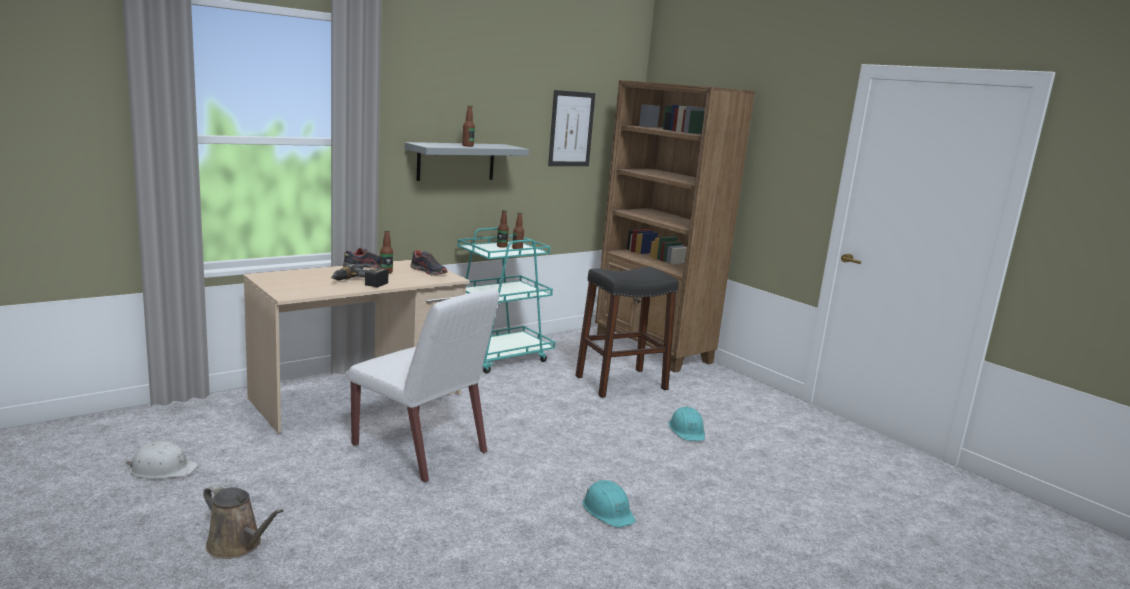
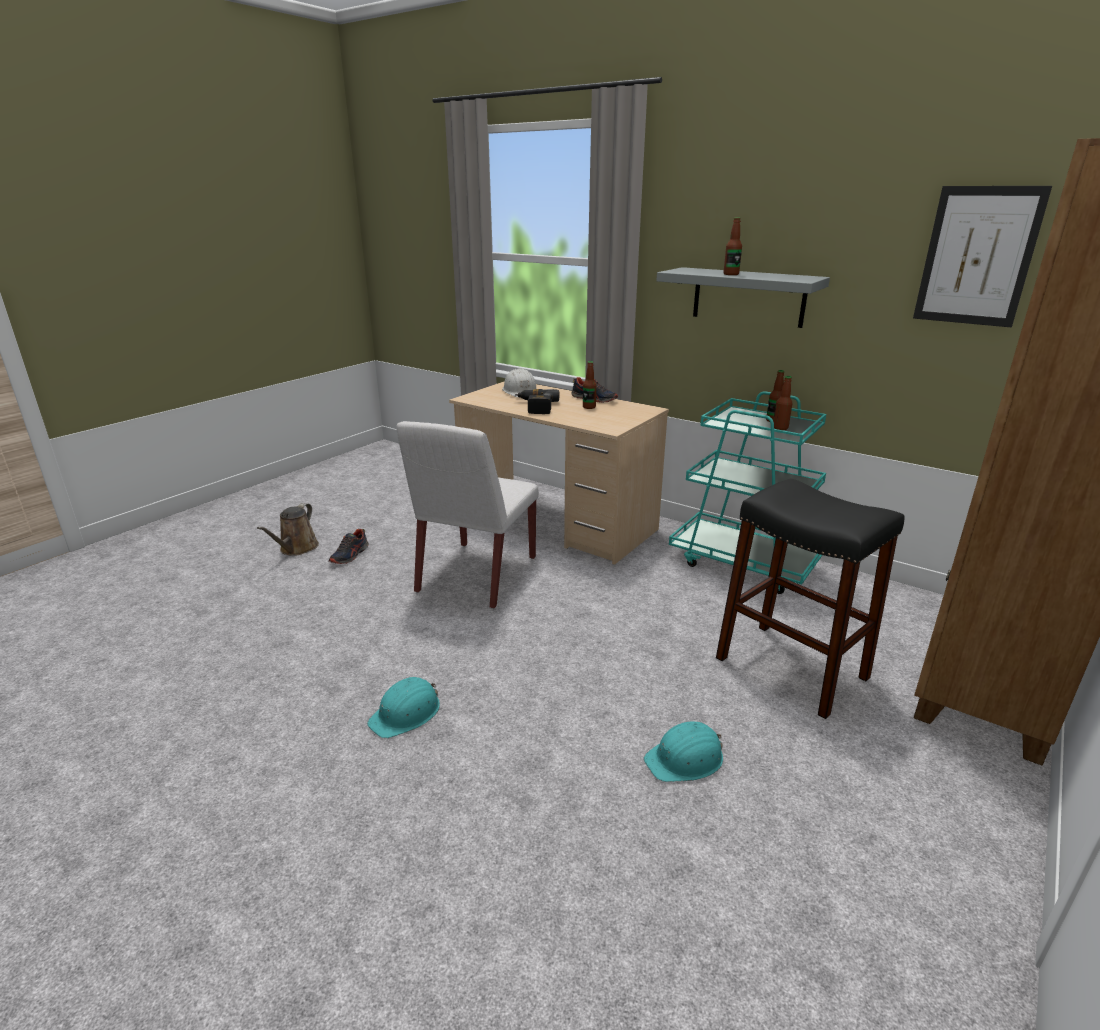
camera: 75 degrees right, 10 degrees up
white hard hat [127,441,198,478] -> white hard hat moved to [502,368,536,398]
shoe [411,250,447,275] -> shoe moved to [329,529,369,564]

